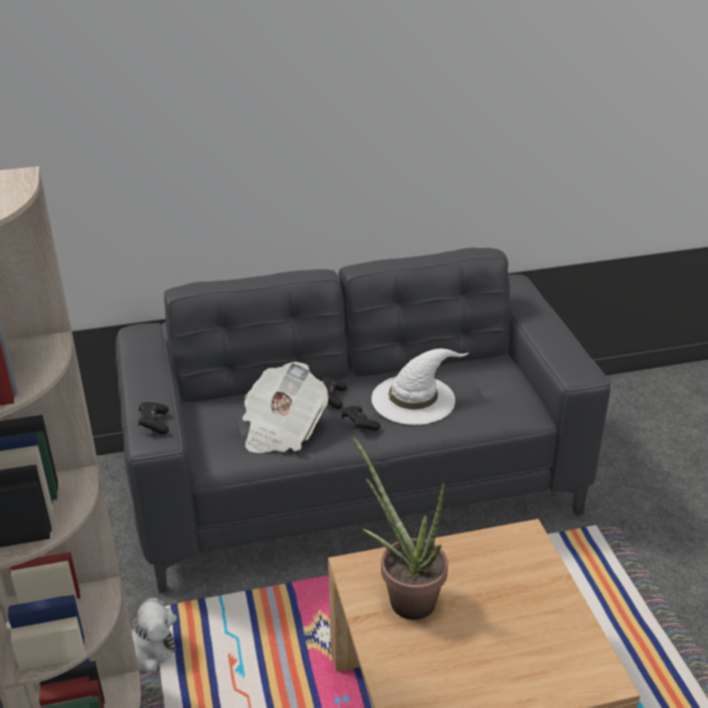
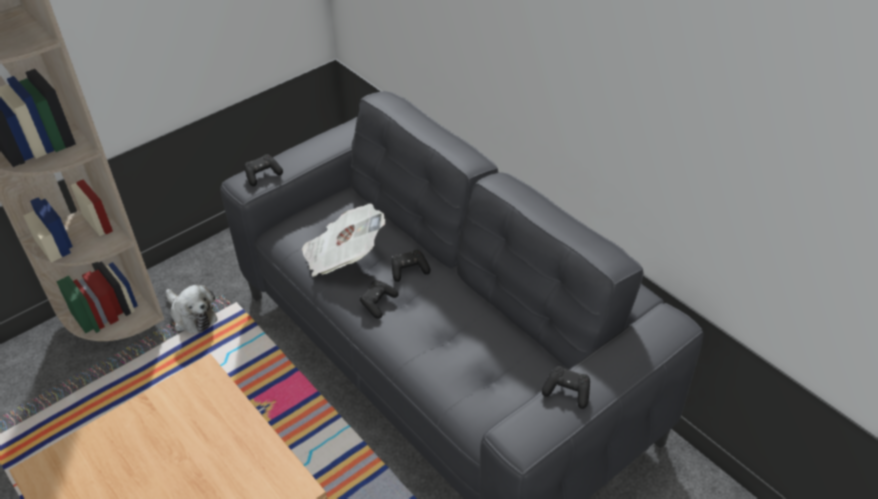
camera: 65 degrees right, 10 degrees up
potted plant [352,436,448,620] -> none
white hat [371,348,470,425] -> none
none -> black game controller [542,366,590,409]

